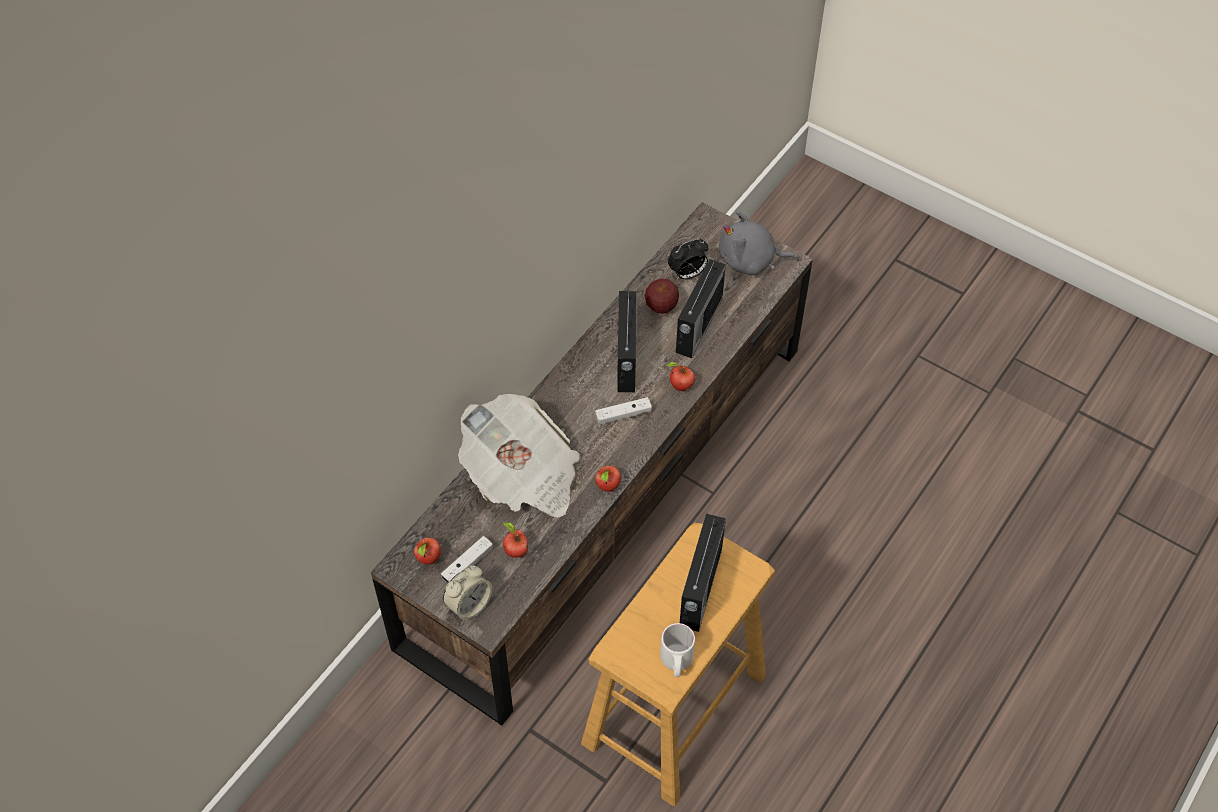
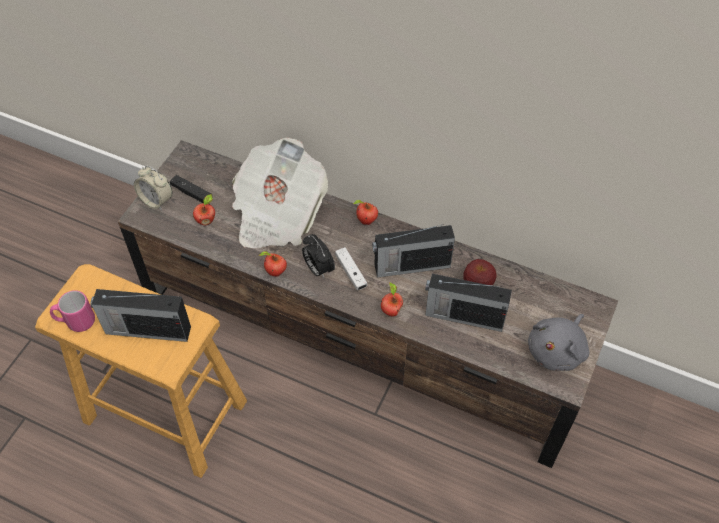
camera: 80 degrees right, 0 degrees up
apple [413,537,441,564] -> apple moved to [353,200,378,225]
white game controller [441,536,493,583] -> black game controller [170,175,213,203]
white mug [660,623,695,677] -> pink mug [50,290,95,332]
alarm clock [668,239,708,280] -> alarm clock moved to [302,234,335,278]
grey plush toy [719,211,799,275] -> grey plush toy turned 135 degrees counterclockwise [528,314,589,371]

